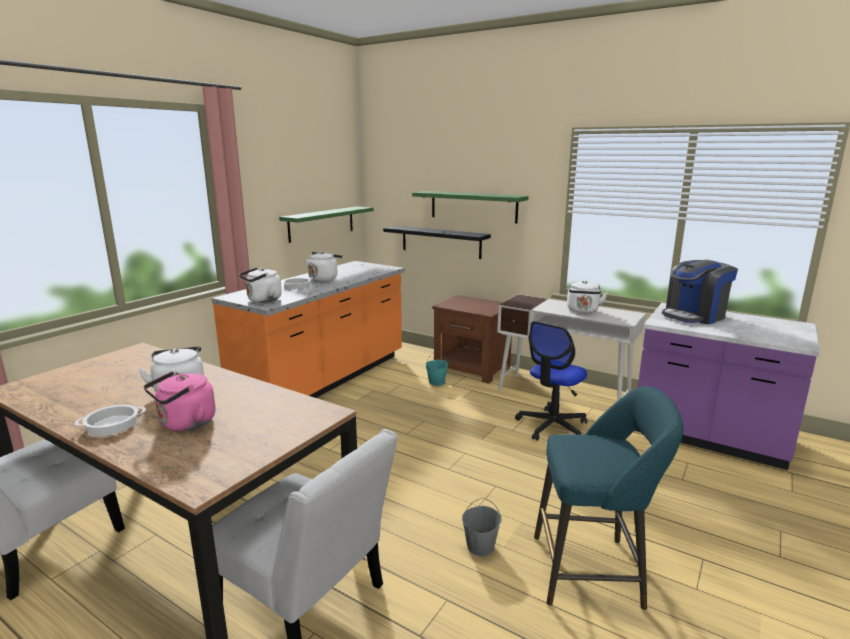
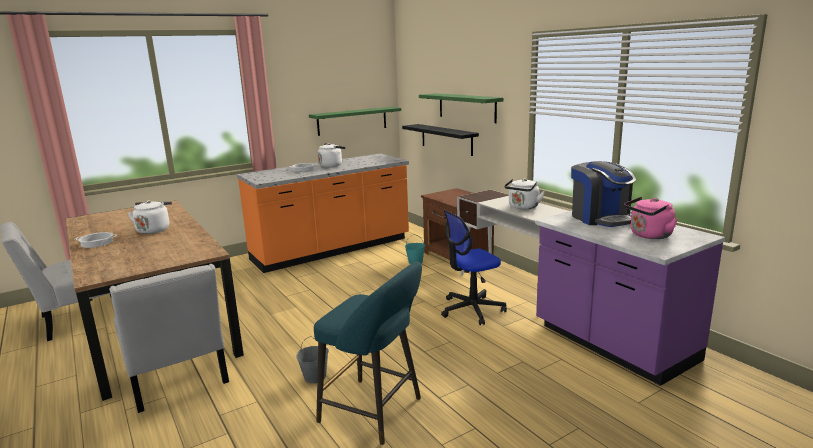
camera: 25 degrees right, 0 degrees up
pink kettle [144,371,215,431] -> pink kettle moved to [624,197,678,239]
white kettle [239,267,282,303] -> none
coffee machine [662,260,738,324] -> coffee machine turned 105 degrees counterclockwise [571,161,636,227]

